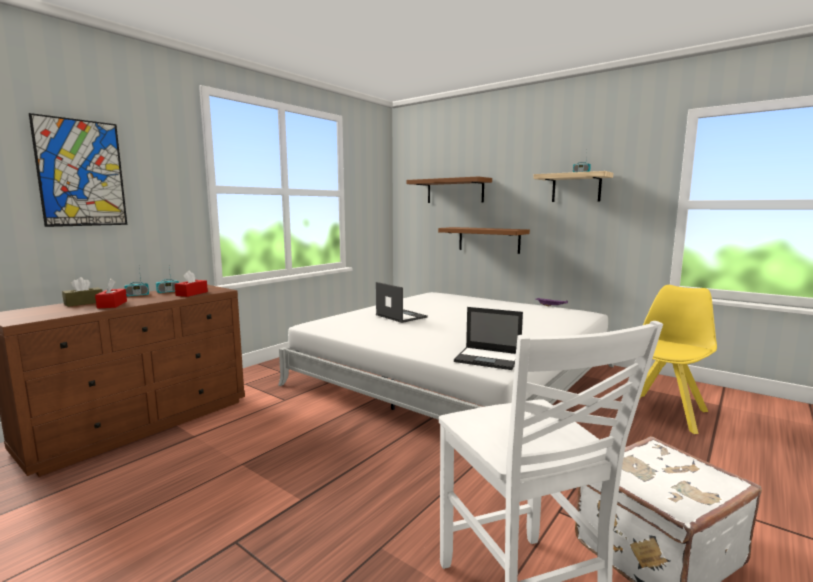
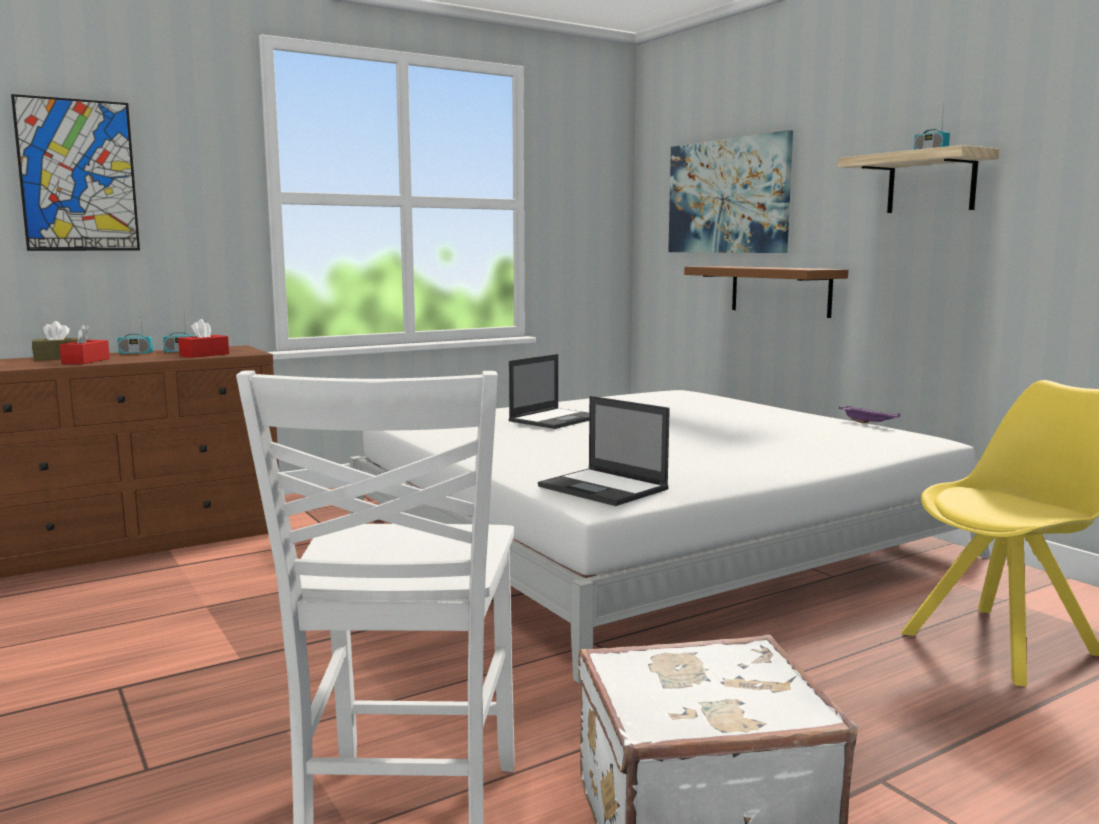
camera: 20 degrees right, 0 degrees up
laptop [376,282,428,323] -> laptop turned 60 degrees clockwise [509,354,589,429]
brown shelf [406,177,492,203] -> picture [668,130,793,253]

